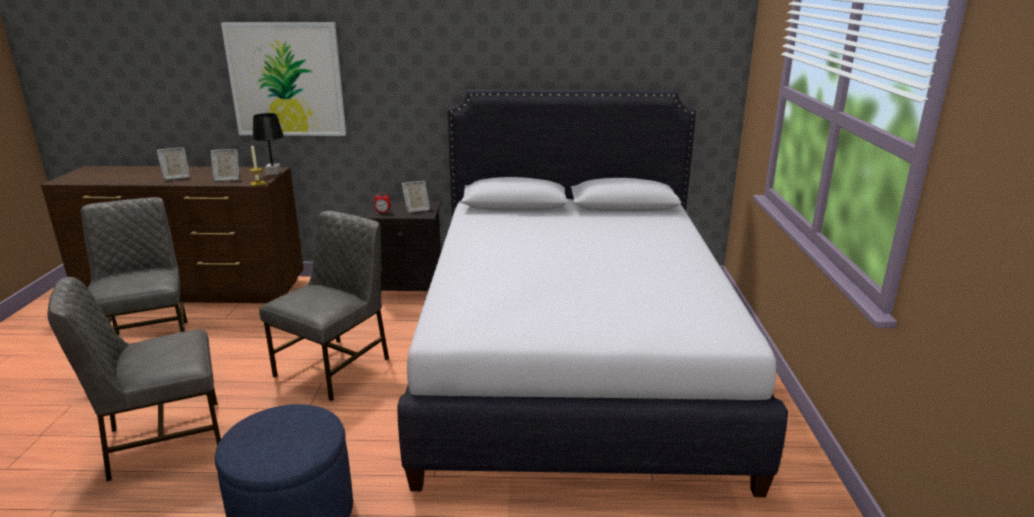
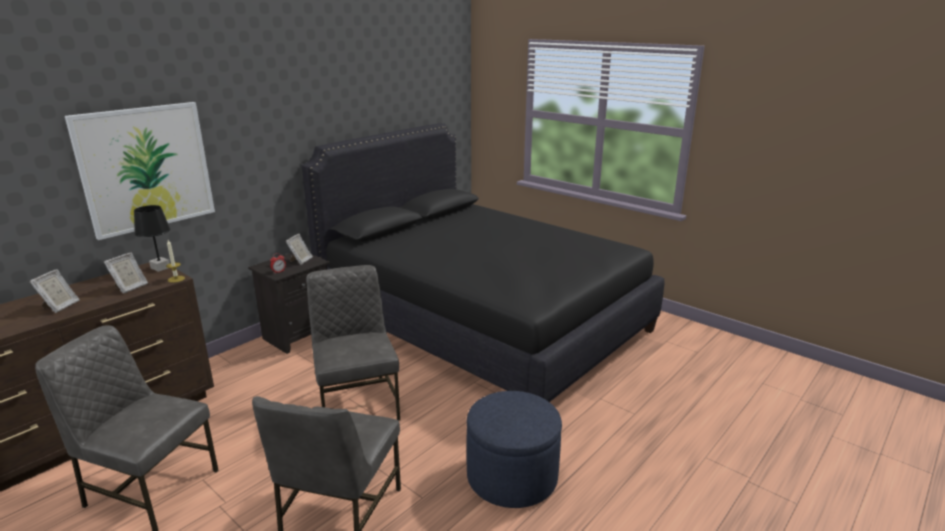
camera: 50 degrees left, 0 degrees up
white bed [397,89,788,497] -> black bed [302,123,664,402]

